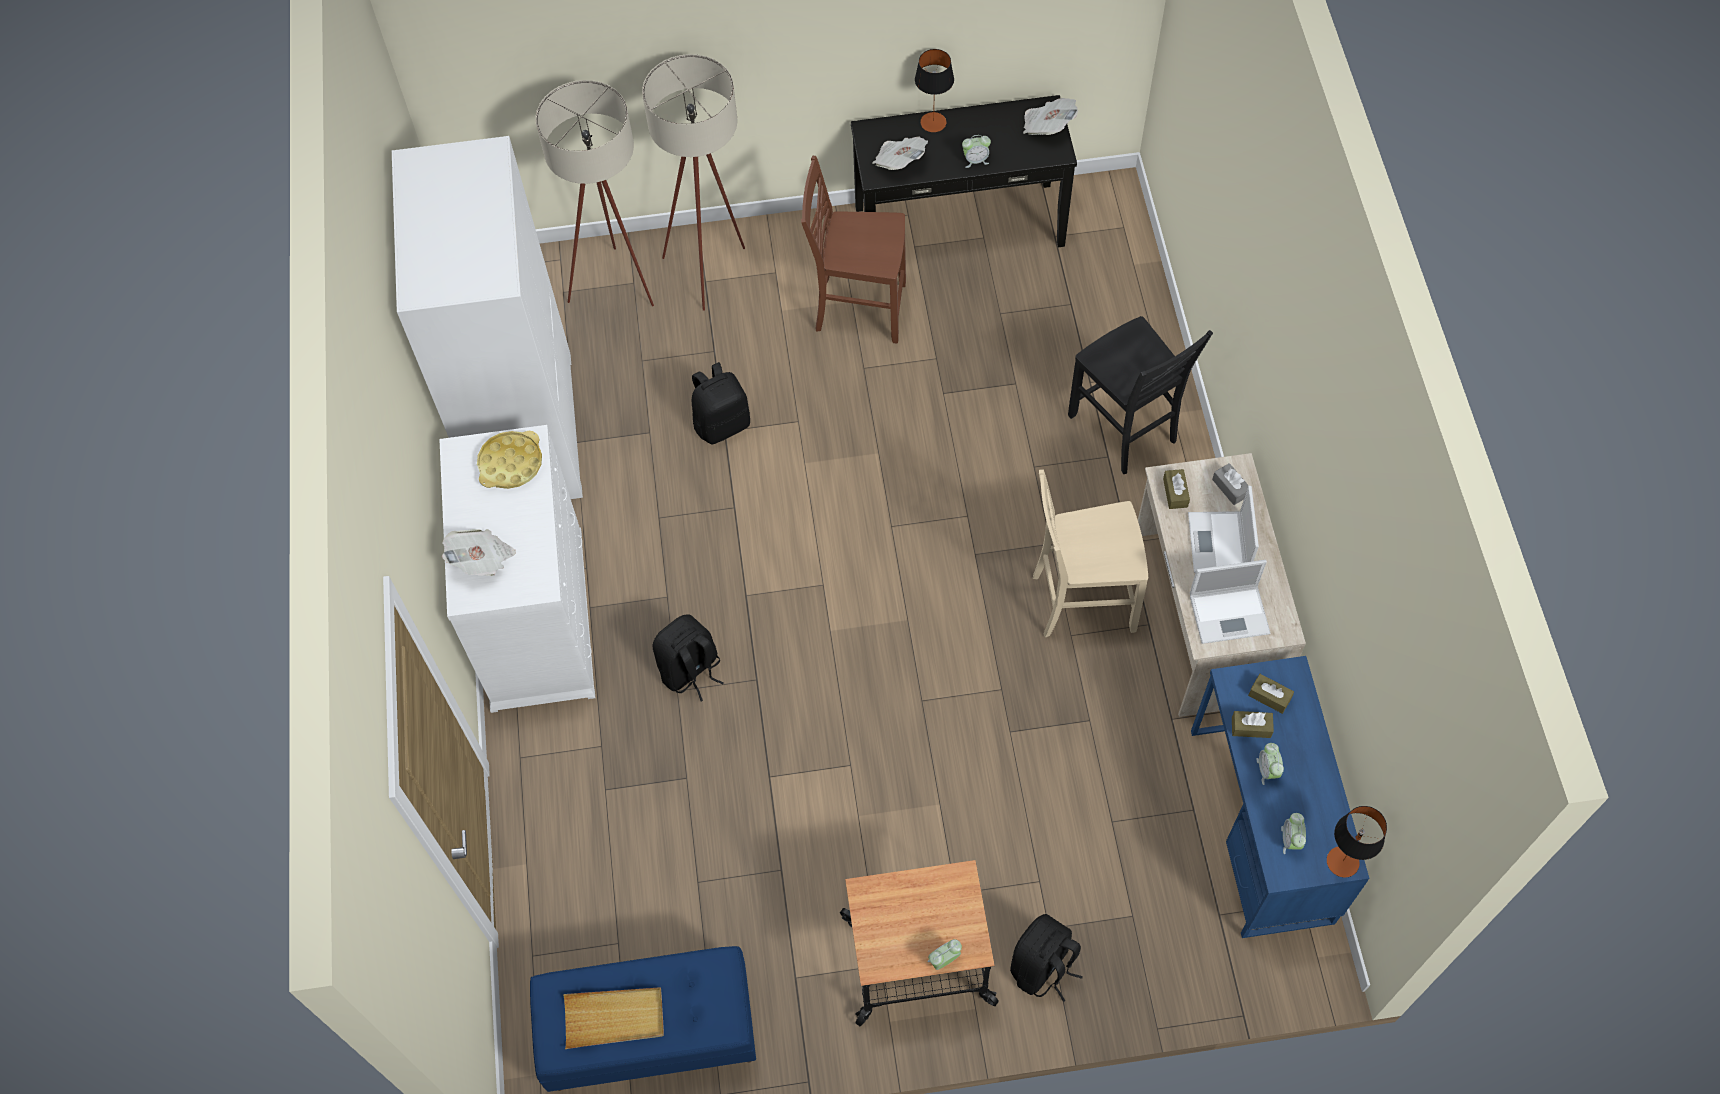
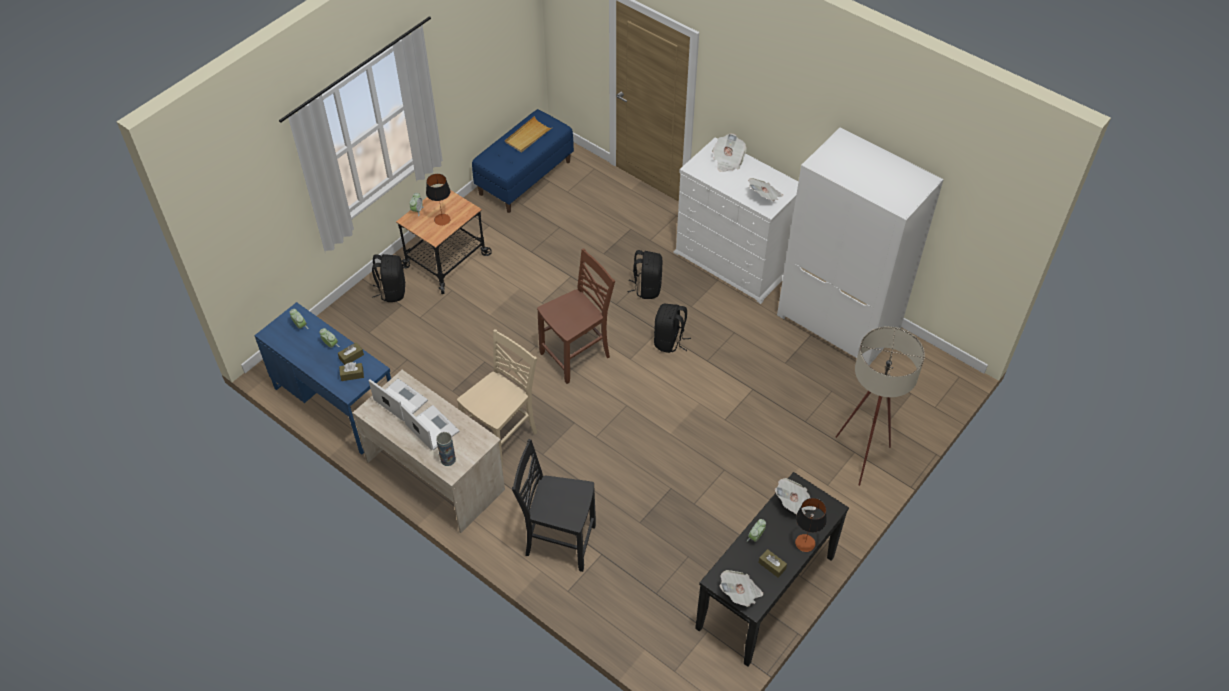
camera: 135 degrees right, 10 degrees down
yellow tray [477,431,542,489] -> newspaper [748,178,783,201]
beige floor lamp [535,80,654,306] -> none
black backpack [692,362,750,444] -> black backpack moved to [654,304,691,353]
brown chair [801,156,906,343] -> brown chair moved to [537,248,615,384]
brown tissue box [1163,469,1190,509] -> brown tissue box moved to [758,549,787,577]
laptop [1190,560,1271,644] -> laptop turned 90 degrees clockwise [369,378,428,421]
grey tissue box [1212,463,1249,505] -> vase [436,432,456,466]
table lamp [1327,806,1387,877] -> table lamp moved to [426,174,450,225]

